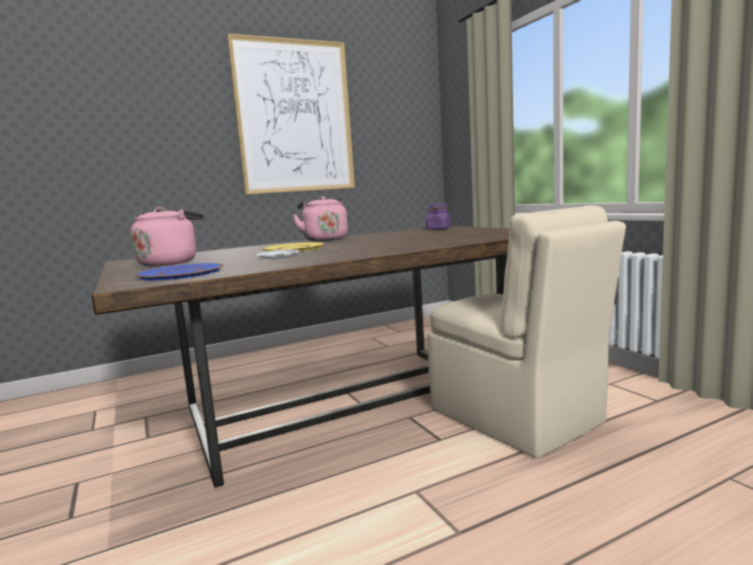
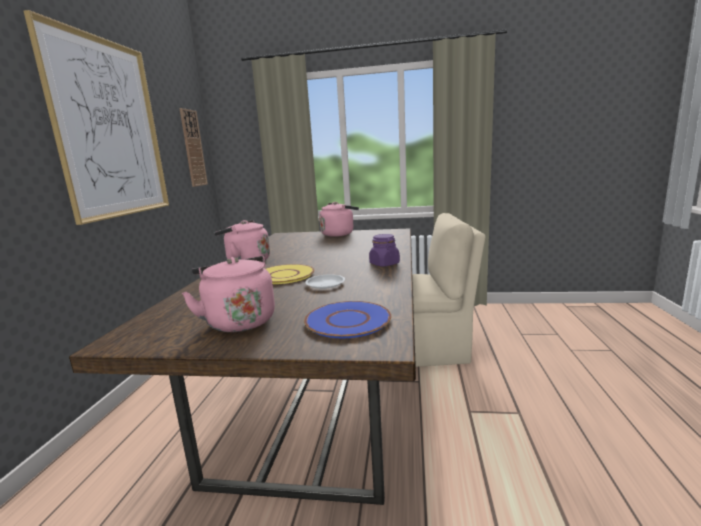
camera: 55 degrees left, 5 degrees up
purple jar [426,203,451,230] -> purple jar moved to [369,234,400,266]
none -> wall clock [180,108,208,187]
none -> pink kettle [319,202,359,237]

